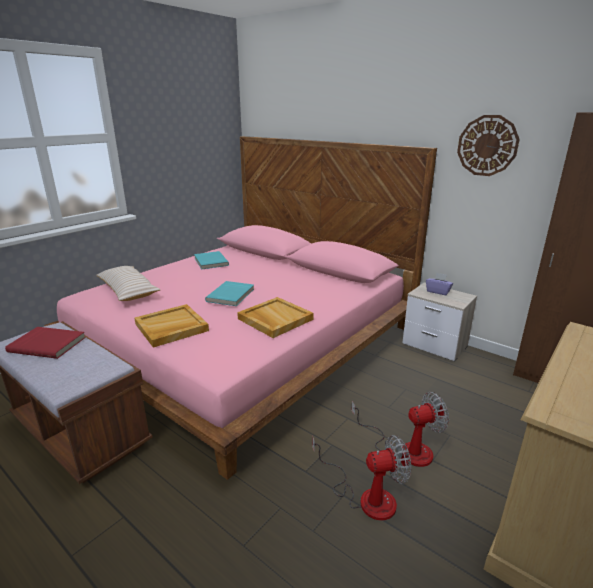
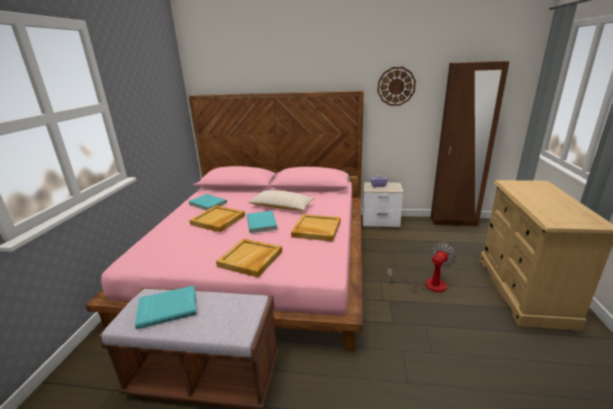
camera: 30 degrees left, 0 degrees up
red book [5,327,86,359] -> turquoise book [135,286,197,329]
beige pillow [96,266,160,301] -> beige pillow moved to [248,190,314,211]
fan [312,435,411,521] -> none
none -> beige tray [189,205,245,232]

